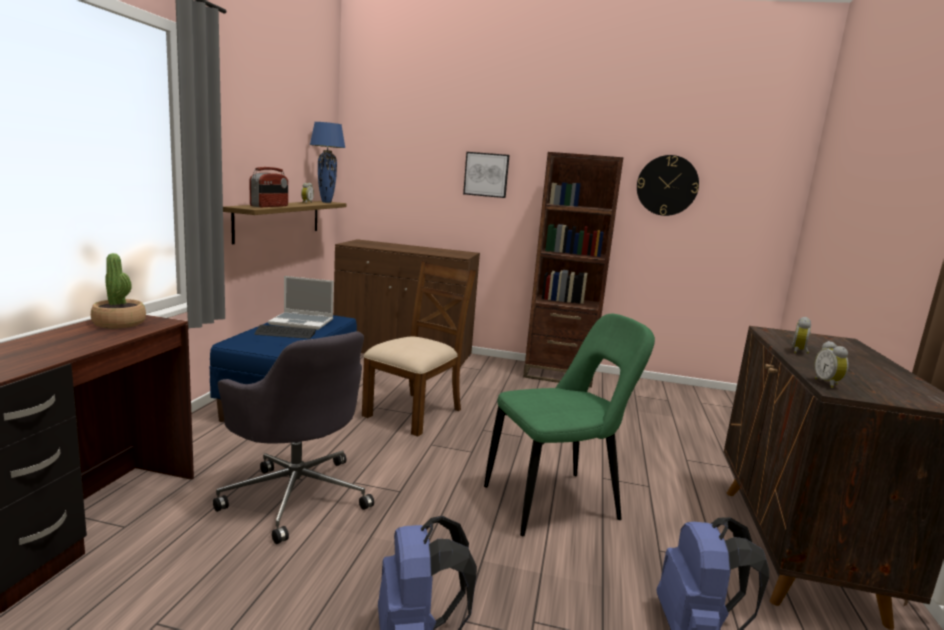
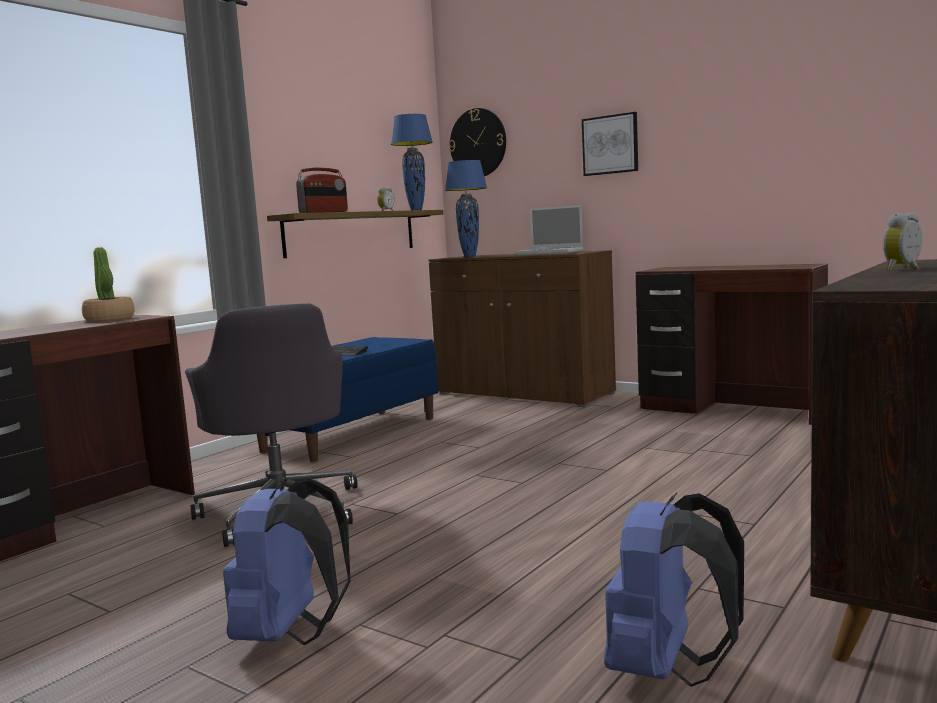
camera: 25 degrees right, 5 degrees down
laptop [268,276,334,330] -> laptop moved to [515,205,583,255]
brown chair [362,261,476,437] -> none
green chair [484,314,655,536] -> none
brown bookcase [523,152,623,388] -> brown desk [636,264,828,425]
wall clock [637,155,699,216] -> wall clock moved to [449,108,506,176]
alarm clock [814,341,849,388] -> none
none -> blue table lamp [445,160,487,257]

